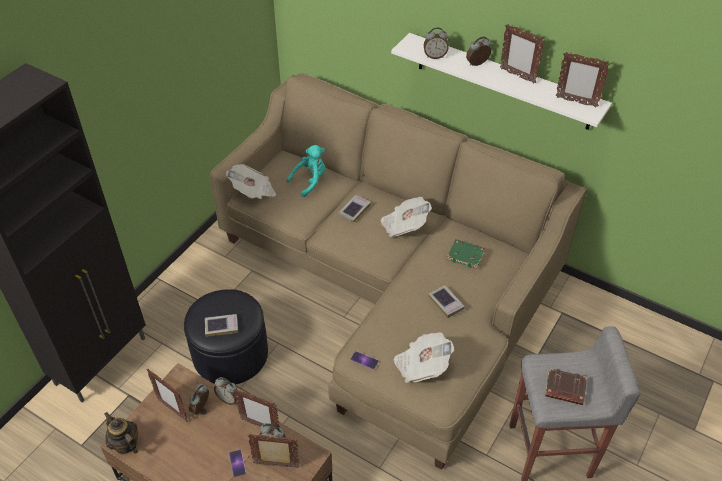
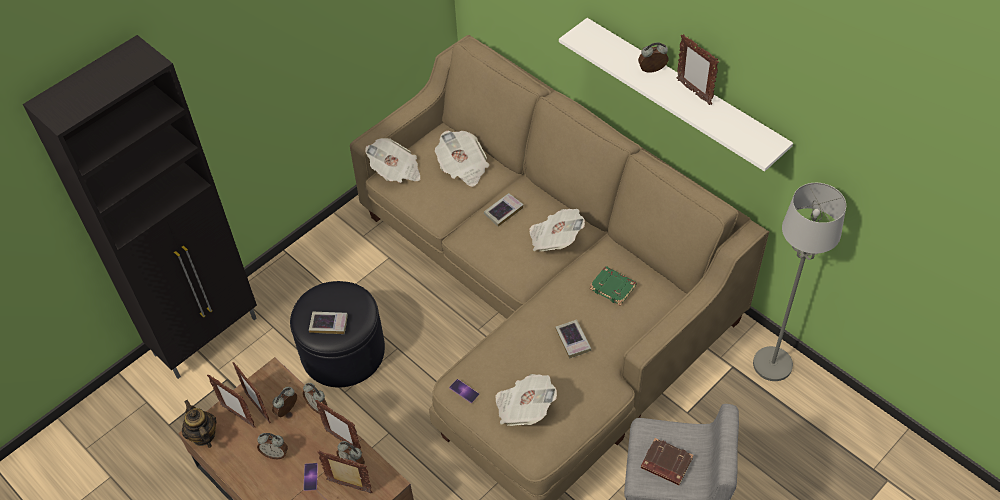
camera: 15 degrees right, 5 degrees up
turquoise plush toy [286,145,326,197] -> newspaper [435,131,489,187]
alarm clock [424,27,449,59] -> alarm clock moved to [257,433,288,459]
picture frame [555,52,610,108] -> picture frame moved to [207,375,256,428]
none -> grey floor lamp [753,183,846,381]

